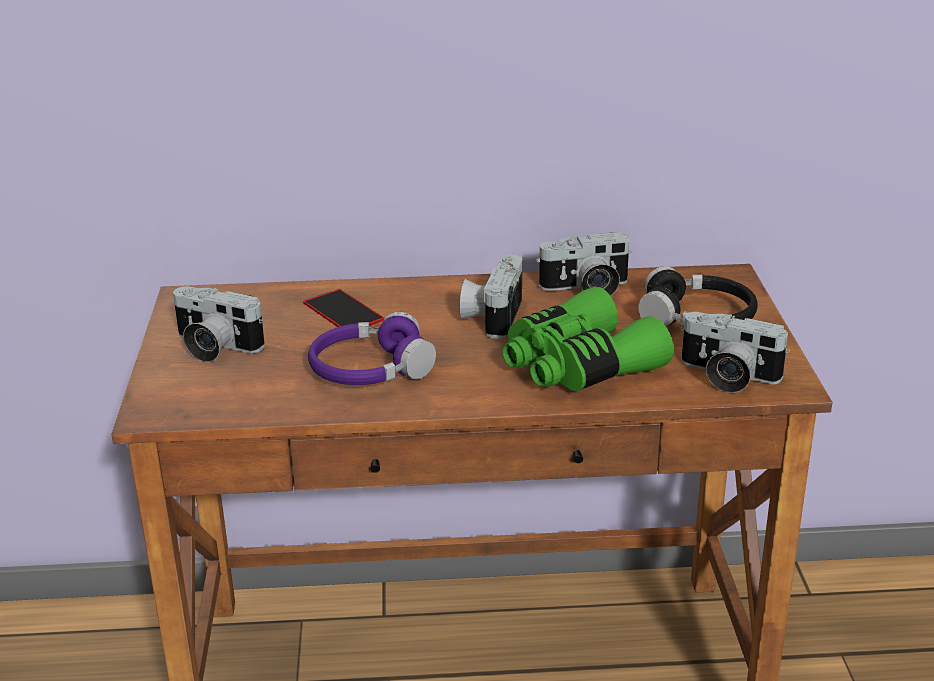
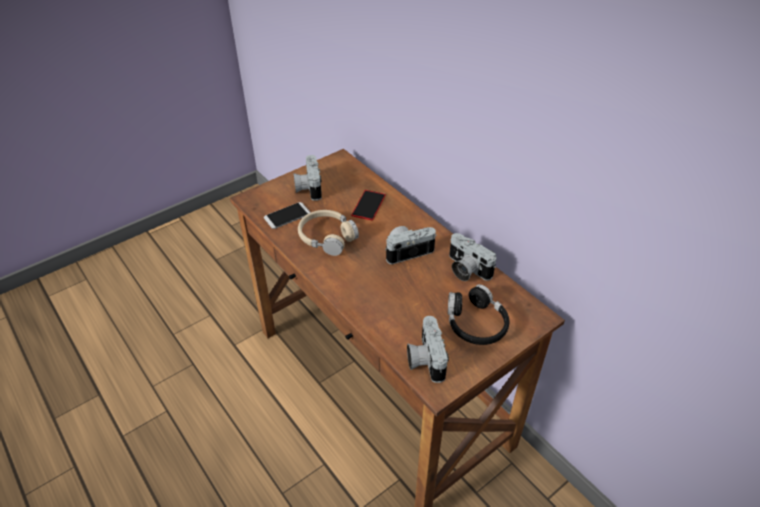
camera: 55 degrees right, 15 degrees up
purple headphones [308,312,436,385] -> beige headphones [298,210,359,256]
green binoculars [502,286,673,391] -> none
none -> phone [264,202,311,229]

